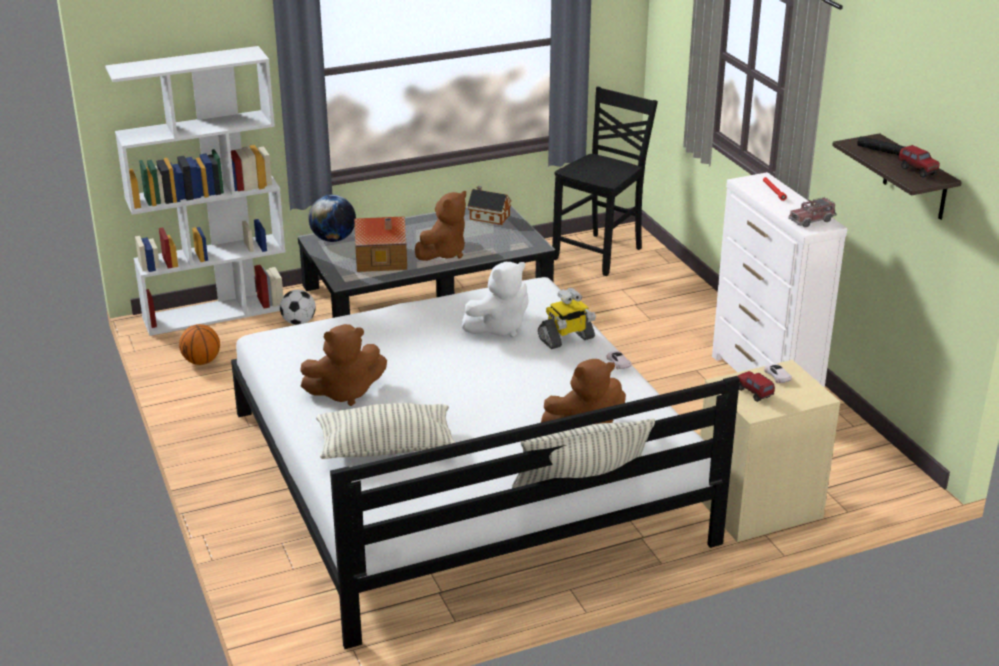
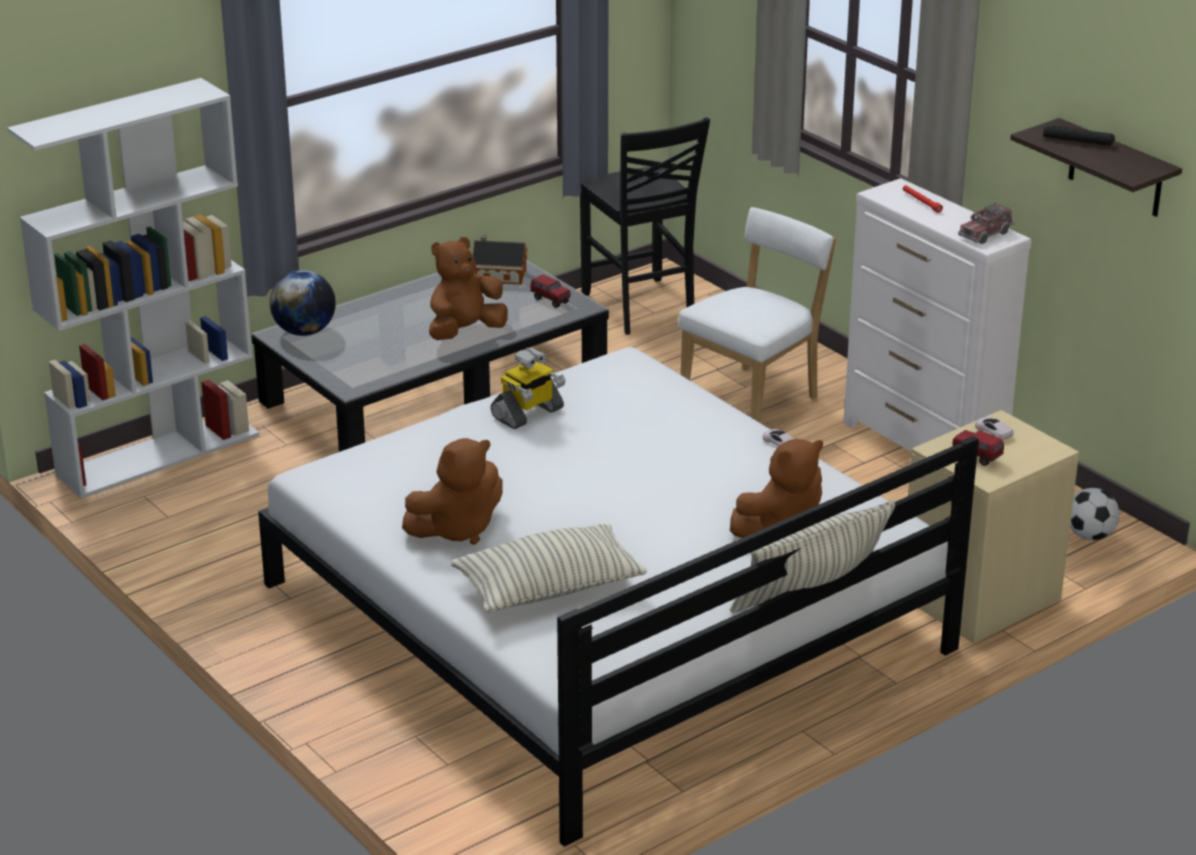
camera: 15 degrees left, 0 degrees up
basketball [179,324,220,365] -> none
football [280,290,316,325] -> football moved to [1070,488,1120,540]
toy house [354,216,407,272] -> none
brown plush toy [415,191,466,261] -> brown plush toy turned 150 degrees counterclockwise [429,237,508,340]
white plush toy [462,262,529,337] -> none
toy robot [538,288,596,349] -> toy robot moved to [491,348,566,429]
black chair [552,87,658,276] -> black chair turned 135 degrees clockwise [580,117,710,335]
toy truck [898,145,940,178] -> toy truck moved to [530,275,571,308]
none -> white chair [678,207,836,423]

